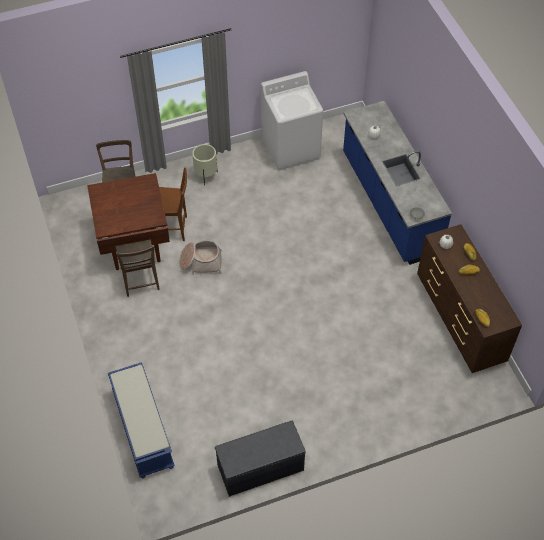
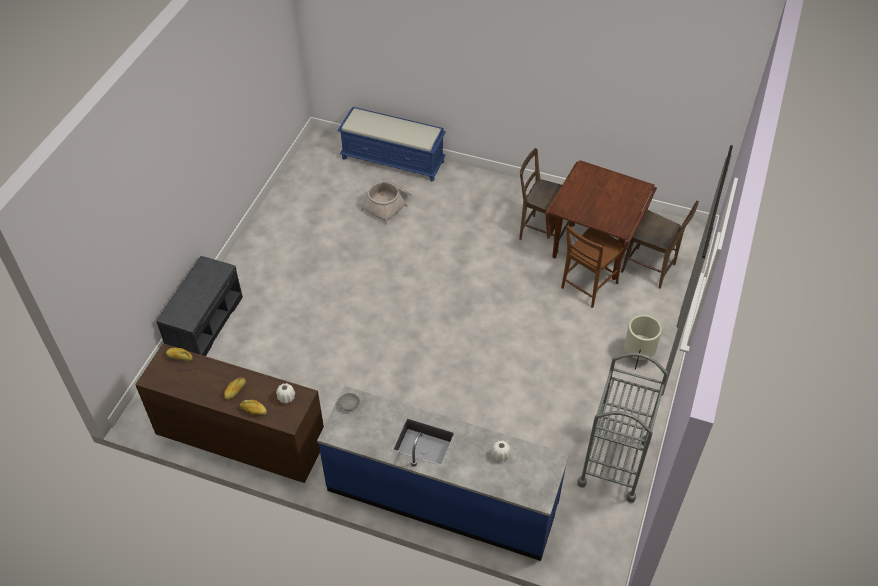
camera: 130 degrees right, 5 degrees down
basket [179,240,222,275] -> basket moved to [361,179,411,225]
grey bench [215,421,306,497] -> grey bench moved to [156,256,243,356]
white washing machine [261,71,323,170] -> grey cart [577,353,668,503]

